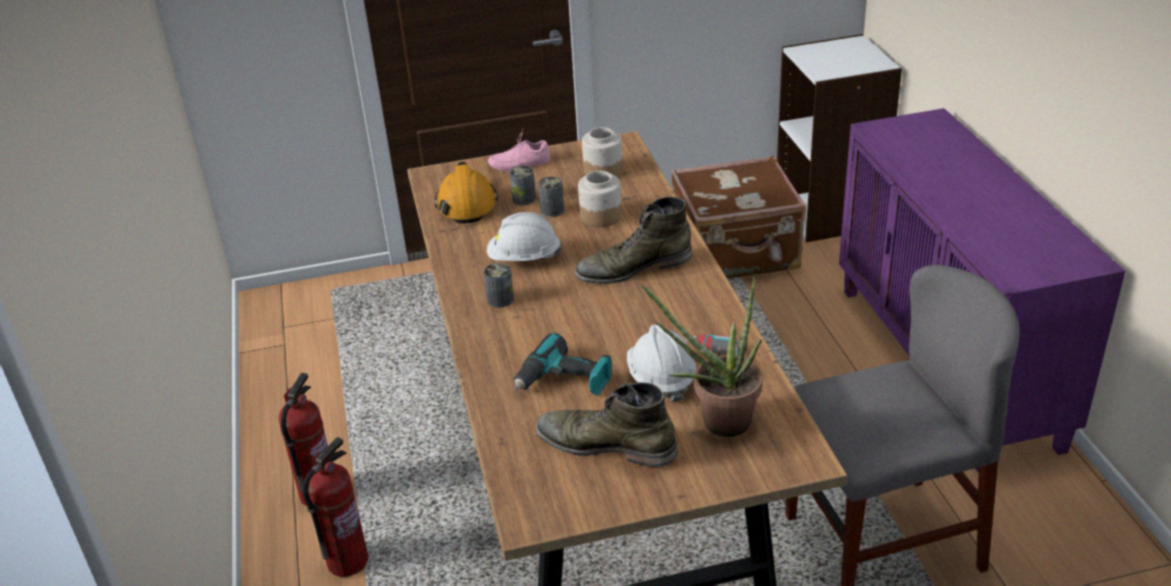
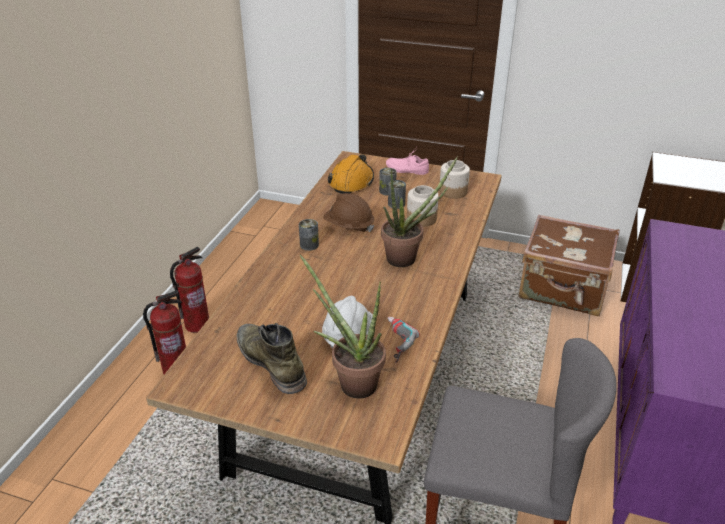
camera: 30 degrees right, 0 degrees up
white hard hat [487,212,561,261] -> brown hard hat [323,193,375,232]
power drill [514,333,612,396] -> none
green boot [574,197,692,284] -> potted plant [381,156,458,267]

